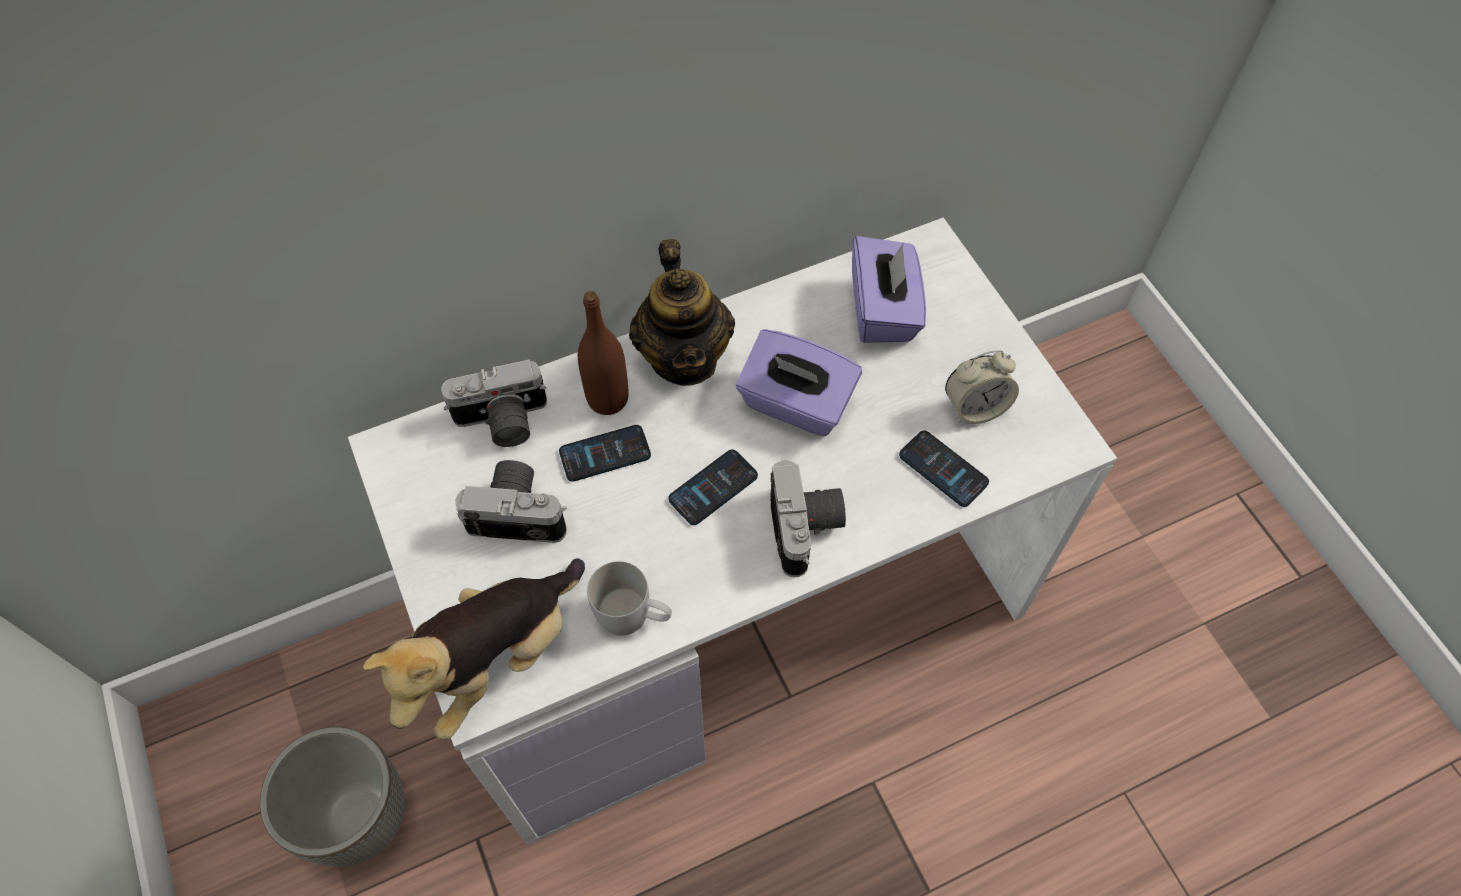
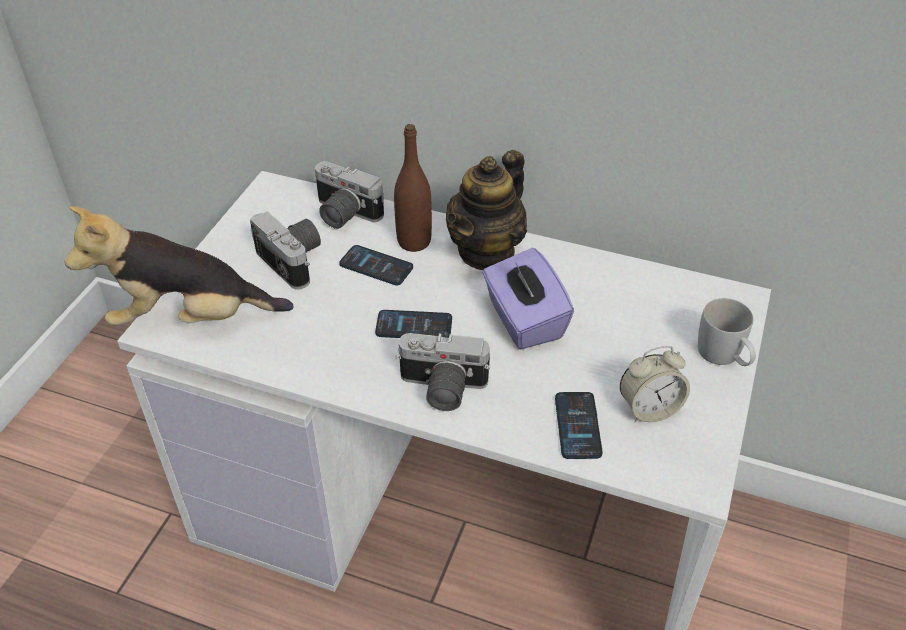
camera: 45 degrees right, 15 degrees down
planter [260,727,405,867] -> none
white mug [587,561,672,636] -> white mug moved to [698,298,756,366]
camera [770,461,846,577] -> camera turned 60 degrees clockwise [395,333,490,411]
purple tissue box [852,236,926,343] -> none
alarm clock [945,350,1019,424] -> alarm clock turned 45 degrees counterclockwise [620,346,690,422]

